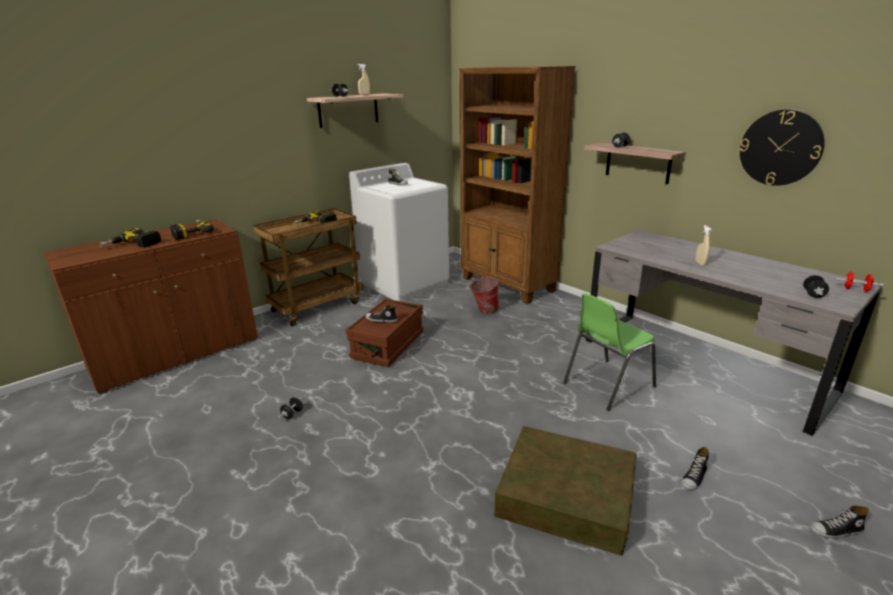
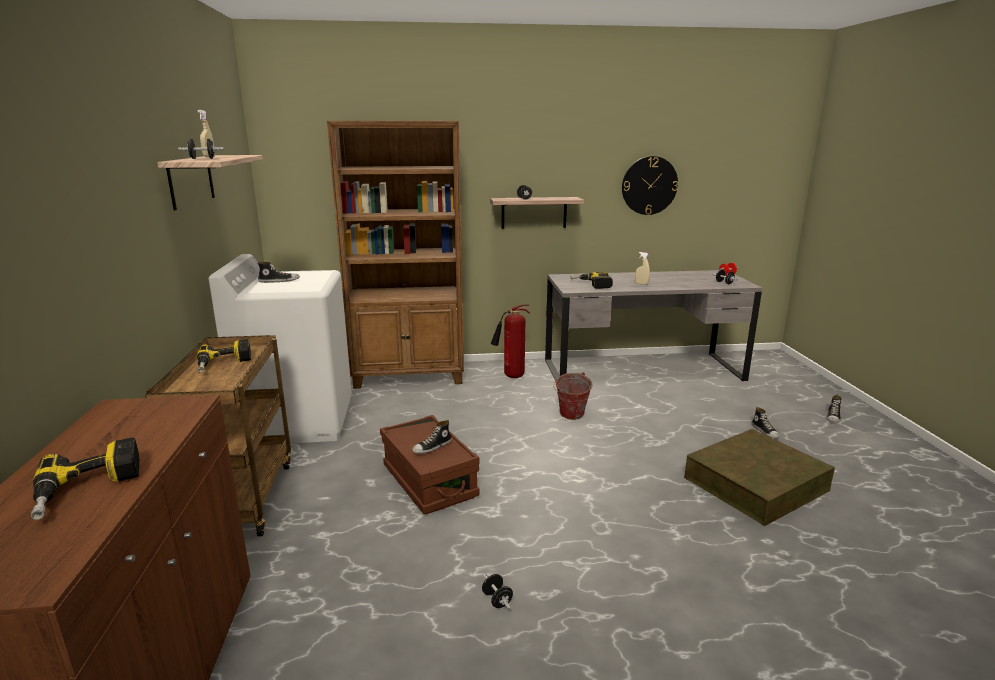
camera: 55 degrees left, 5 degrees down
power drill [170,220,214,240] -> power drill moved to [570,272,613,289]
bucket [469,277,499,314] -> bucket moved to [553,372,592,420]
green chair [563,293,656,411] -> none
none -> fire extinguisher [491,305,530,378]

